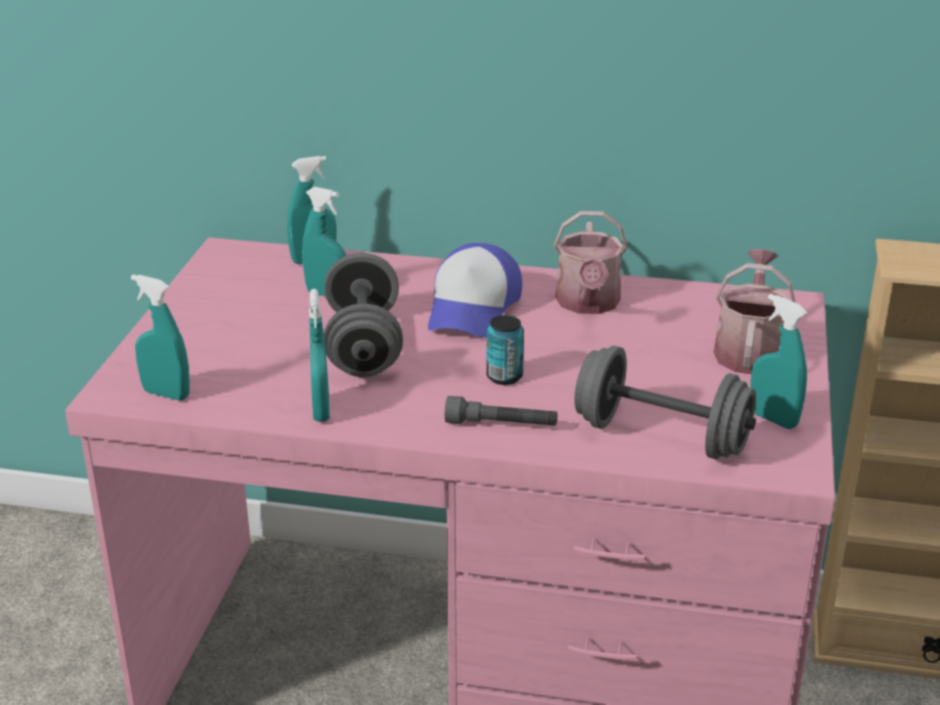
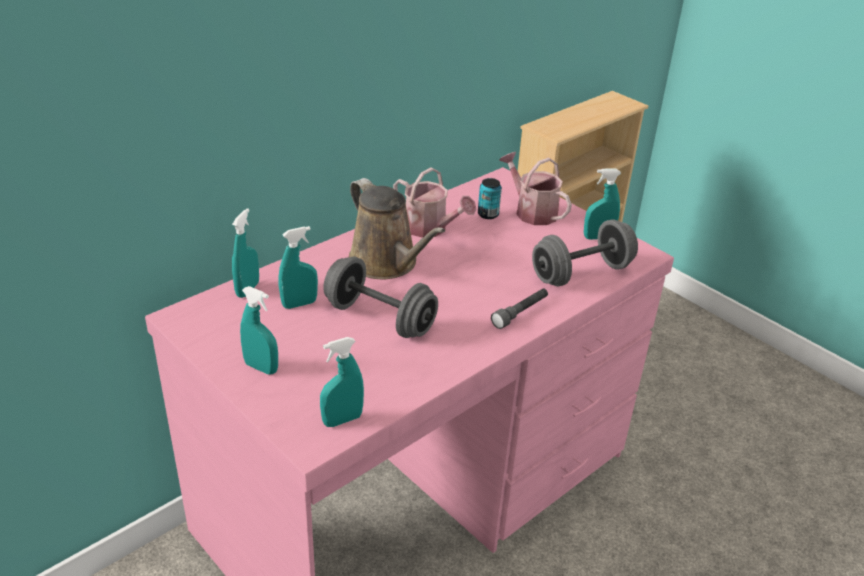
camera: 55 degrees left, 5 degrees up
turquoise spray bottle [309,289,330,422] -> turquoise spray bottle moved to [240,286,278,375]
cap [428,243,522,338] -> brown watering can [349,178,445,280]
can [486,315,524,385] -> can moved to [478,178,502,219]

